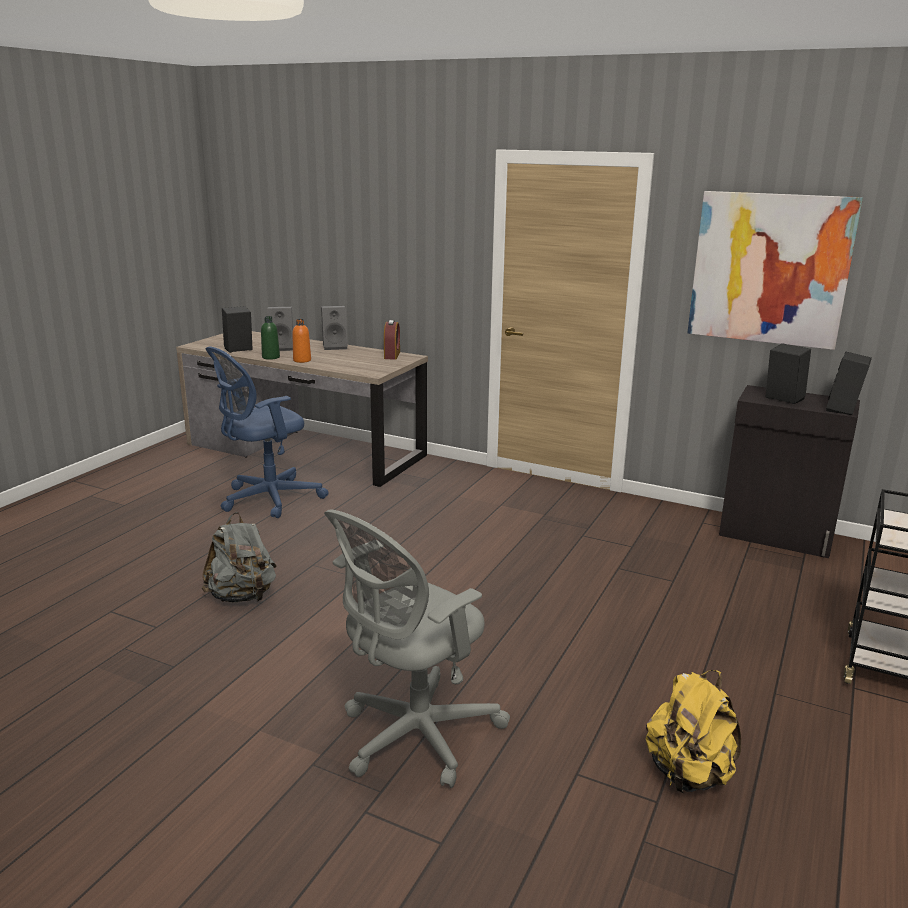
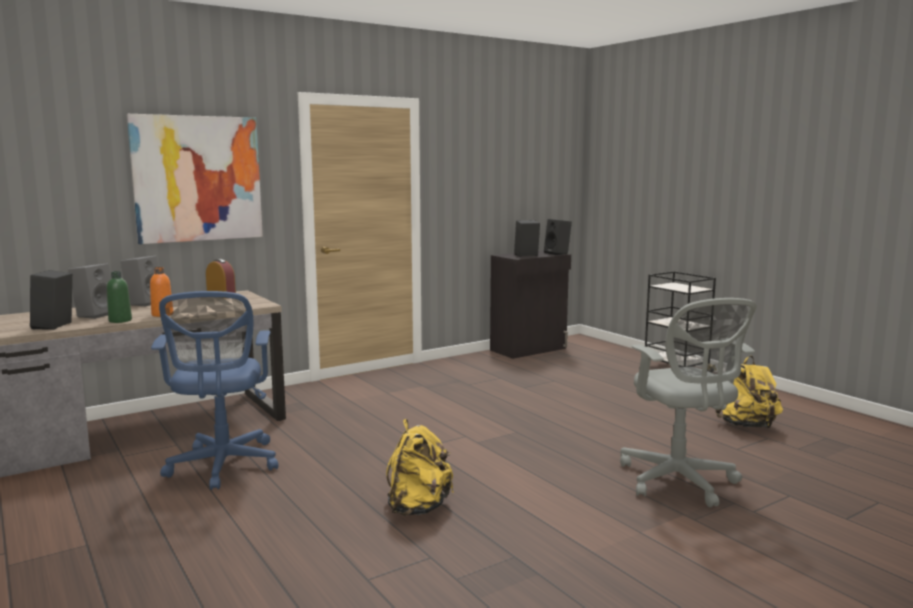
camera: 60 degrees left, 10 degrees down
grey backpack [202,512,277,603] -> yellow backpack [386,419,454,516]
picture [687,191,863,350] -> picture moved to [127,114,263,244]

